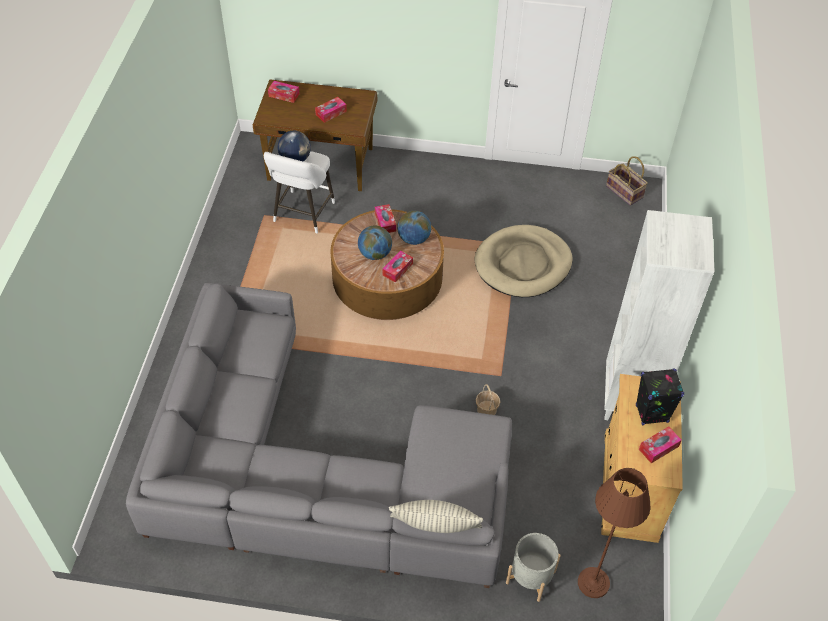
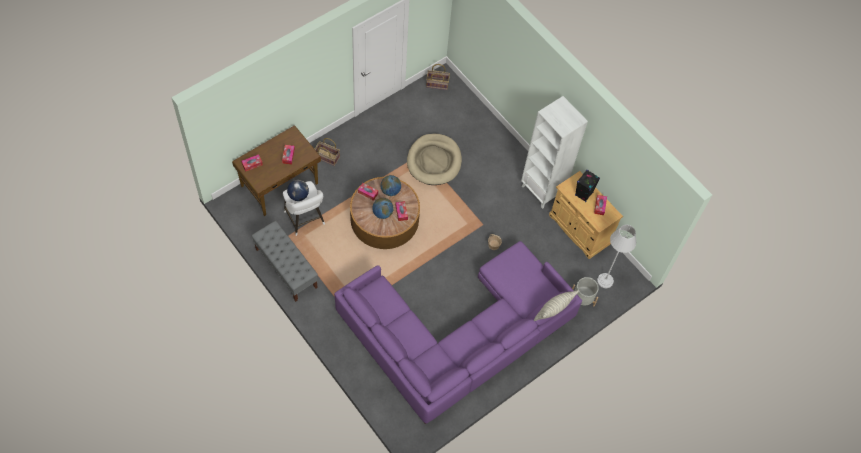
camera: 50 degrees left, 10 degrees up
grey sofa [126,283,512,588] -> purple sofa [334,241,582,424]
brown floor lamp [578,468,651,598] -> grey floor lamp [597,225,636,288]
none -> grey bench [252,221,318,302]
none -> basket [315,138,340,166]

